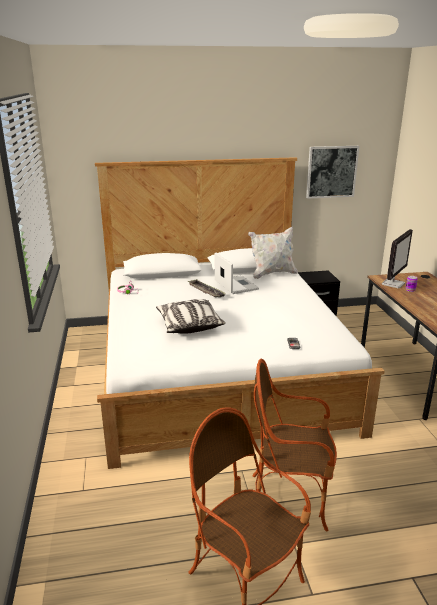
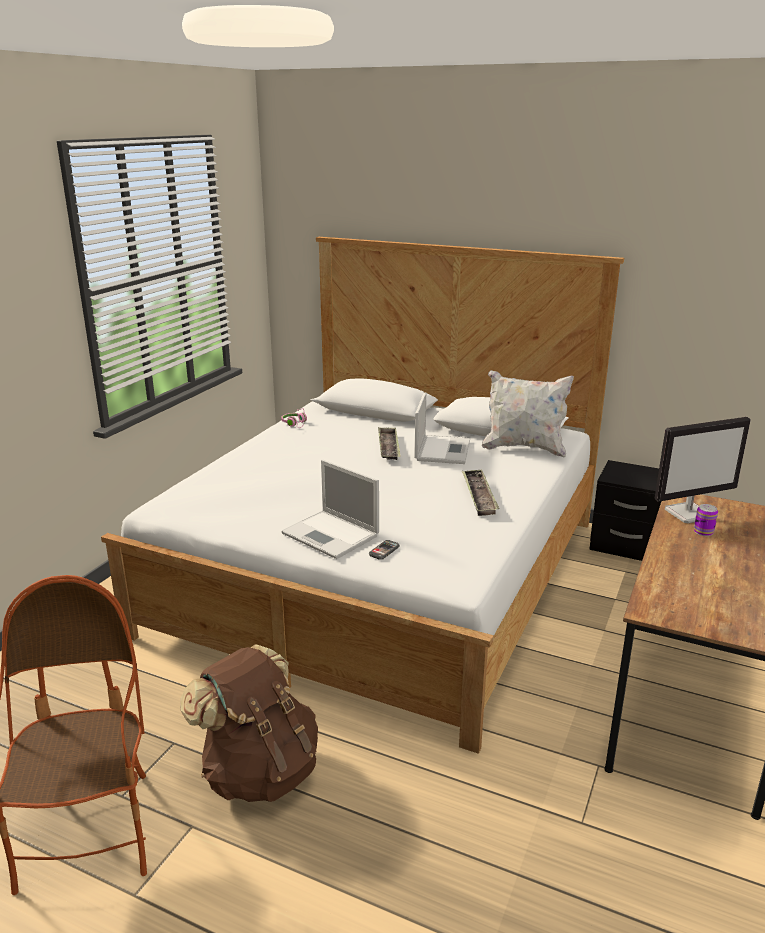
camera: 35 degrees right, 0 degrees up
pillow [156,299,226,334] -> none
armchair [252,359,337,531] -> brown backpack [180,644,318,802]
picture [306,146,359,199] -> none
none -> laptop [281,460,379,559]
none -> tray [462,469,500,516]

